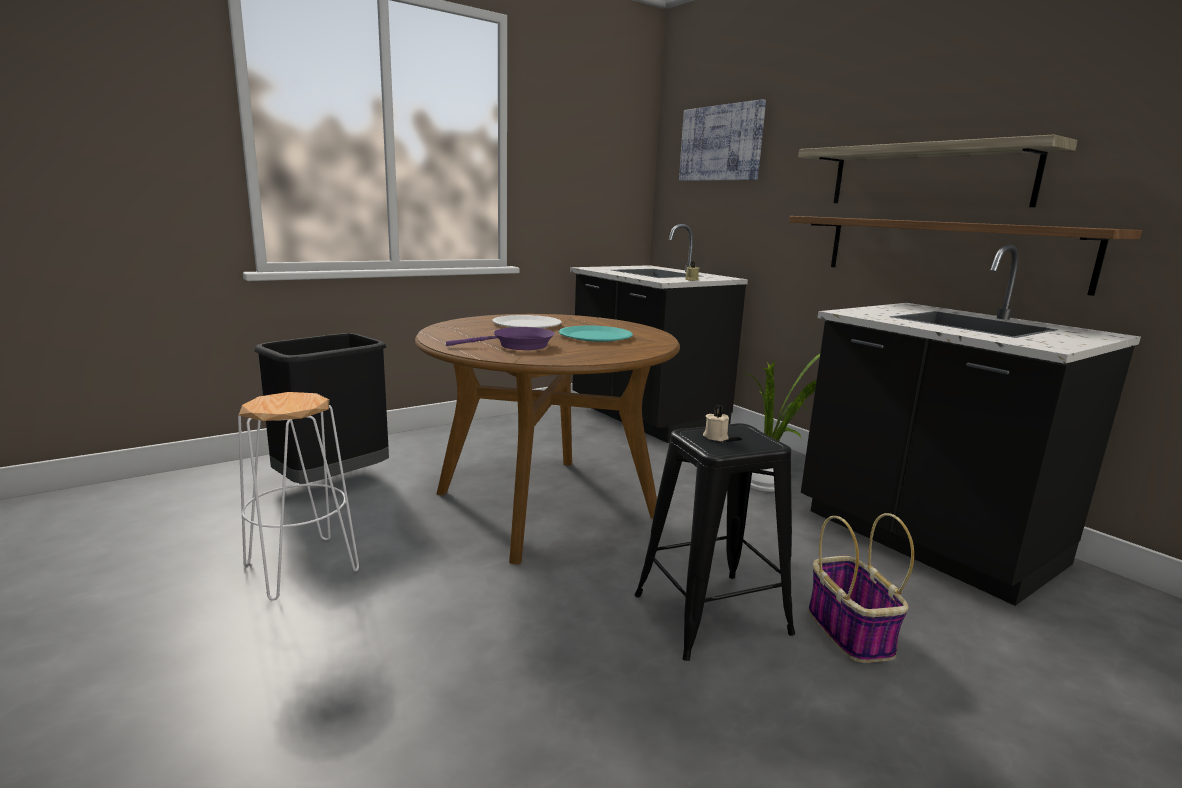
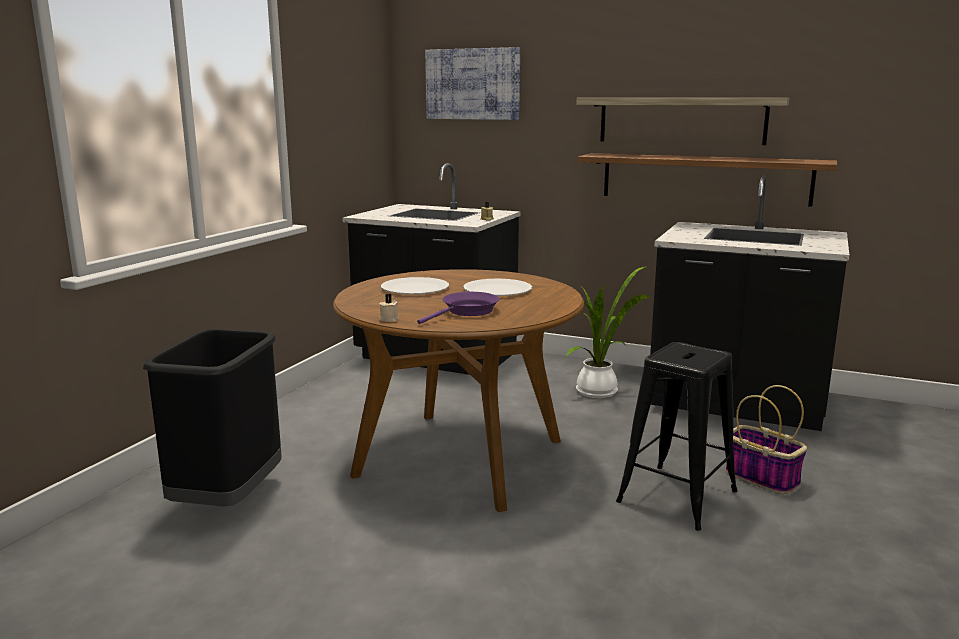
camera: 30 degrees left, 0 degrees up
white stool [238,392,359,601] -> none
turquoise plate [559,326,633,342] -> white plate [463,279,532,296]
beige candle [703,405,729,441] -> beige candle moved to [379,294,399,322]

